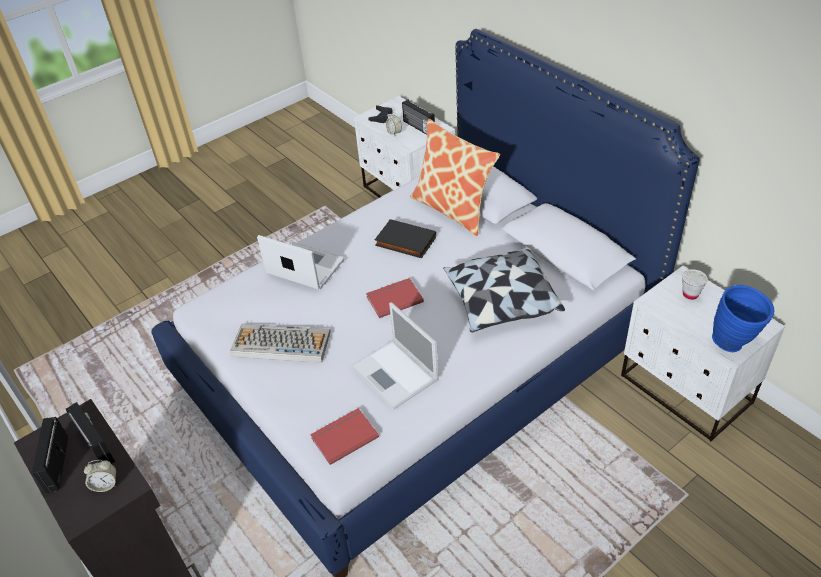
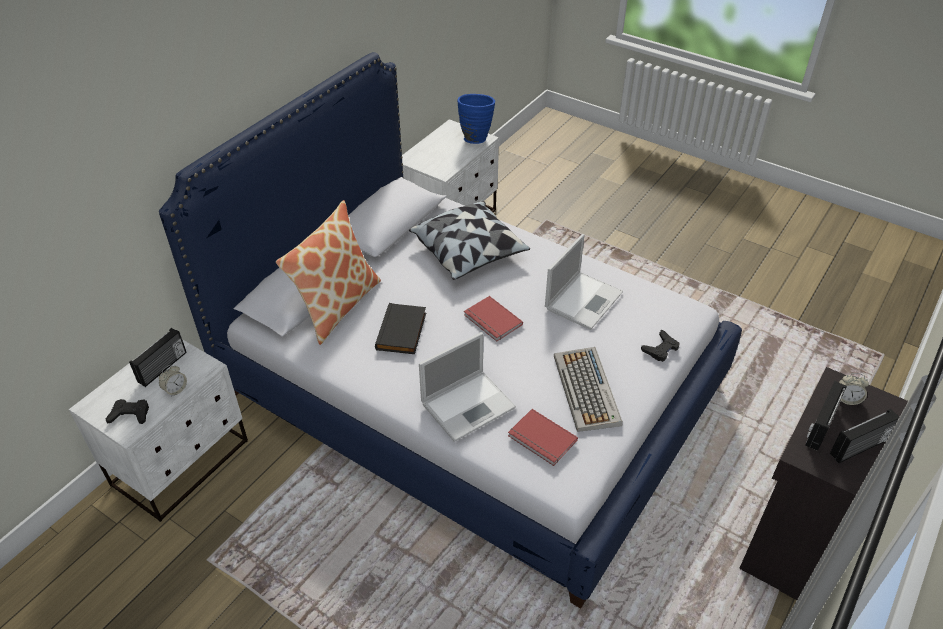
camera: 110 degrees left, 0 degrees up
alarm clock [84,460,116,492] -> alarm clock turned 135 degrees clockwise [839,373,869,405]
laptop [257,235,344,290] -> laptop turned 135 degrees counterclockwise [419,332,516,442]
red book [310,408,379,465] -> red book moved to [508,409,578,466]
white cup [682,270,708,300] -> none
none -> black game controller [641,330,679,362]

